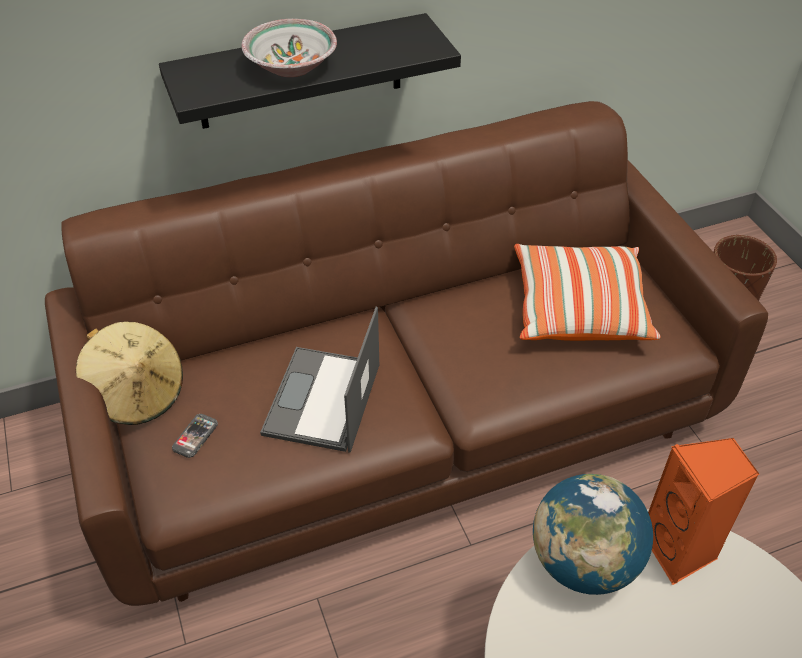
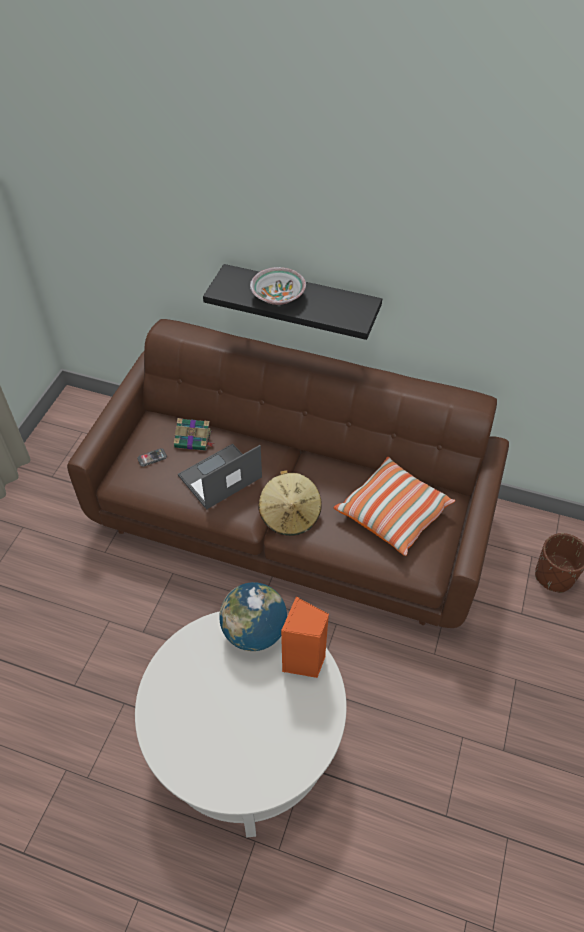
camera: 40 degrees right, 5 degrees up
beige hat [76,321,183,425] -> beige hat moved to [258,470,322,536]
none -> book [174,418,214,450]

